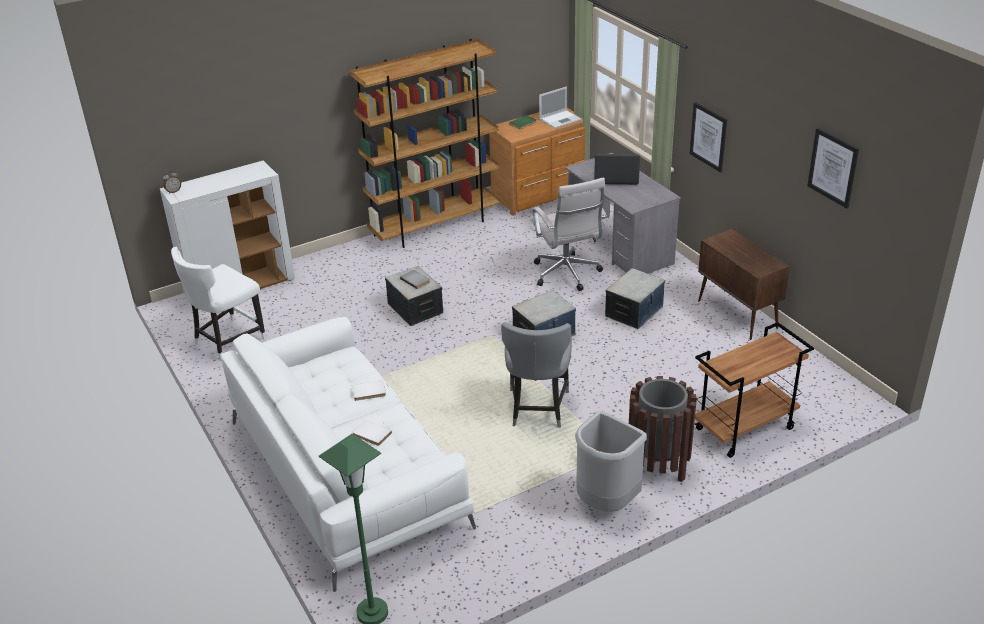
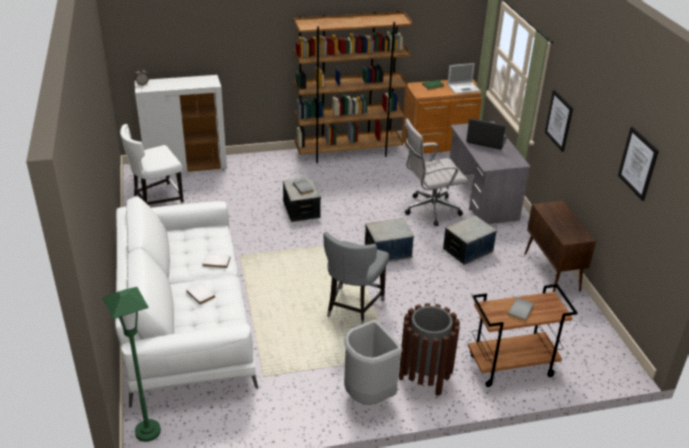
camera: 15 degrees right, 0 degrees up
white office chair [531,177,607,291] -> white office chair turned 75 degrees clockwise [405,118,468,226]
none -> grey book [507,298,534,322]

